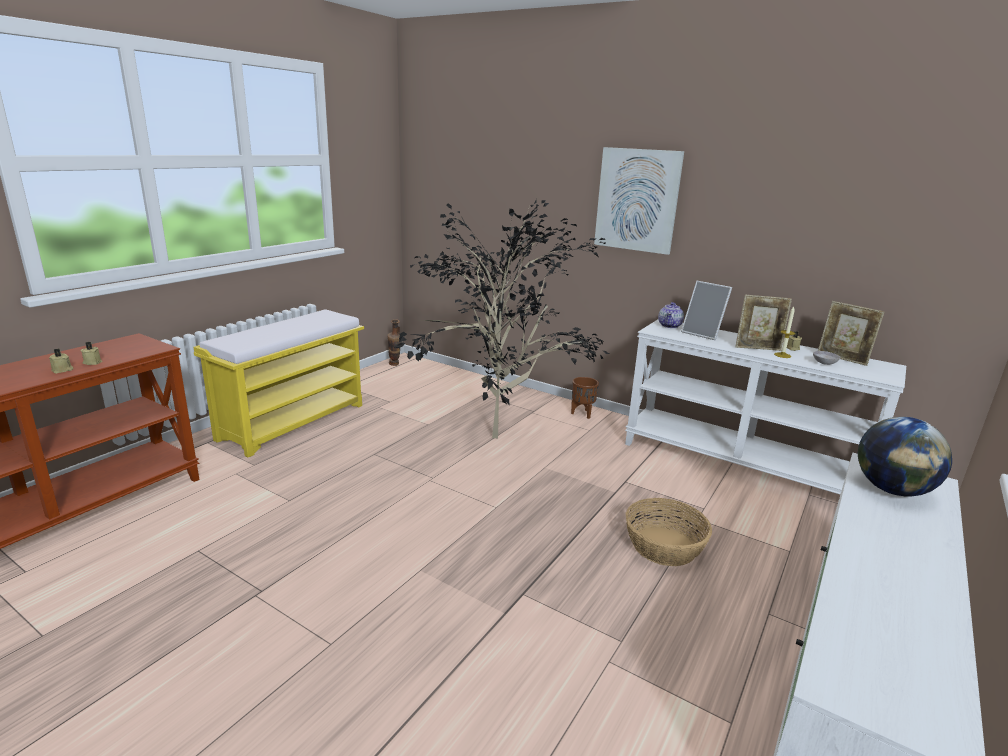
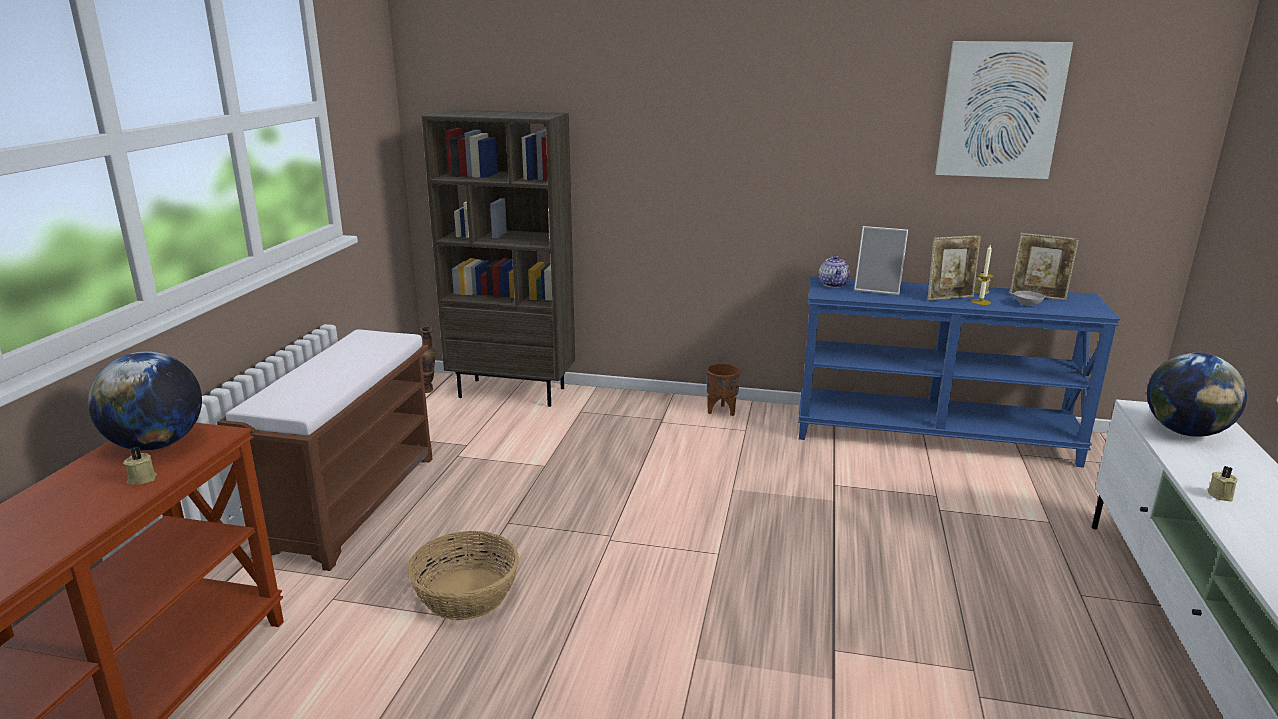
camera: 20 degrees left, 0 degrees up
beige candle [49,348,74,373] -> beige candle moved to [1208,466,1238,501]
yellow bench [194,309,364,458] -> brown bench [217,330,432,571]
potted plant [395,199,609,438] -> none
picture [594,147,684,255] -> picture moved to [935,41,1073,179]
white console table [625,320,906,494] -> blue console table [798,276,1121,468]
basket [626,498,712,566] -> basket moved to [407,531,519,620]
none -> globe [88,351,202,451]
none -> brown bookcase [421,110,575,407]

